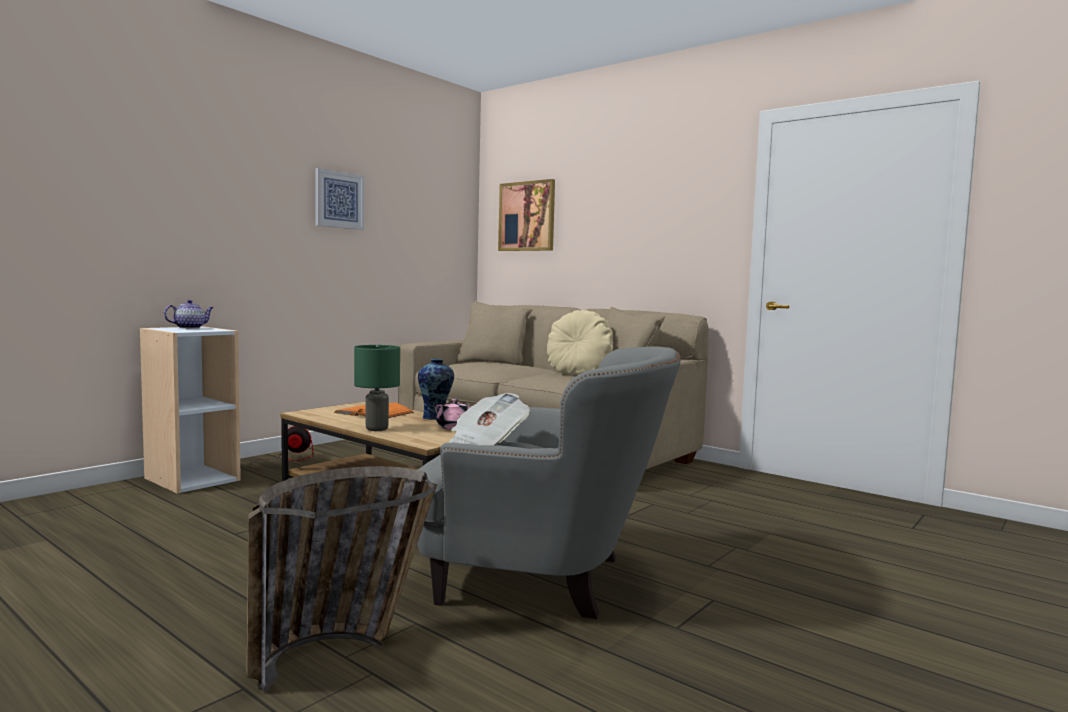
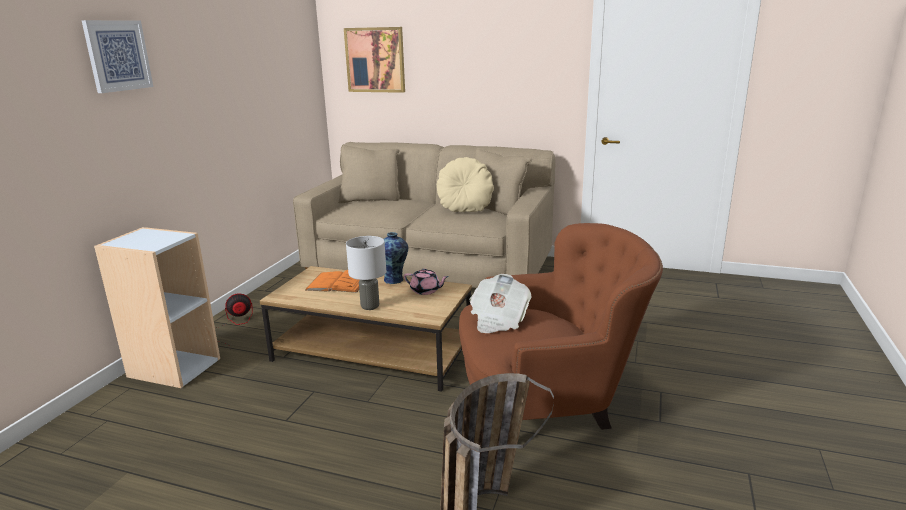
camera: 20 degrees left, 15 degrees up
teapot [164,300,214,328] -> none
picture [315,168,364,230] -> picture moved to [81,20,153,93]
green table lamp [354,345,400,431] -> white table lamp [346,236,386,310]
grey armchair [417,346,681,619] -> brown armchair [459,223,663,430]

